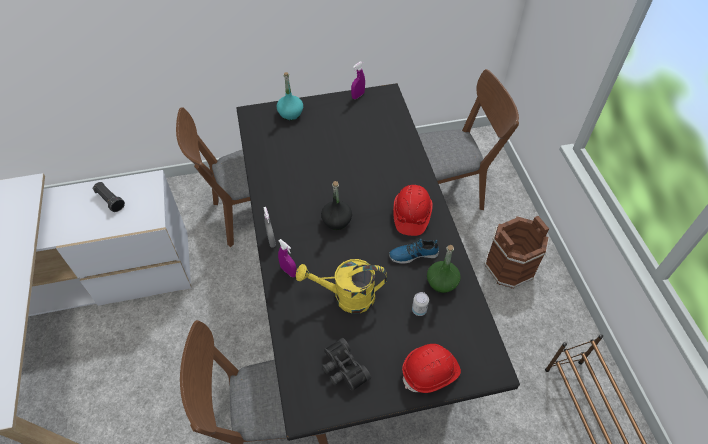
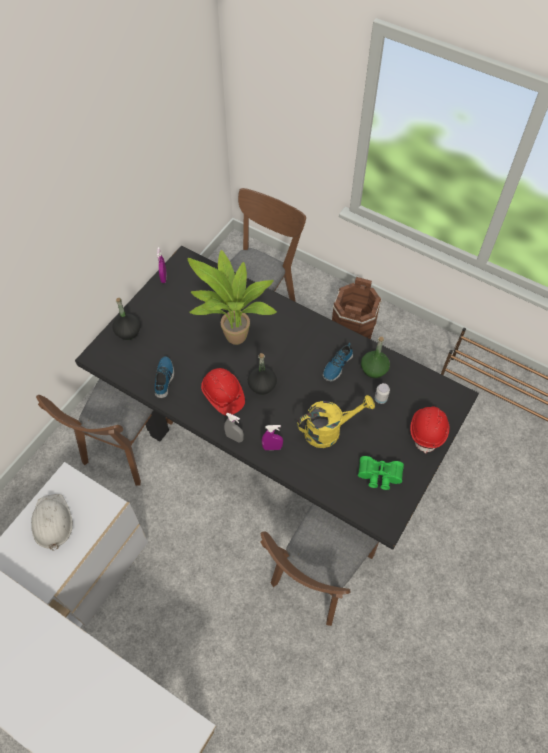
camera: 45 degrees left, 5 degrees up
black flashlight [93,182,125,212] -> white hard hat [31,494,73,551]
turquoise bottle [277,72,303,120] -> black bottle [112,298,141,340]
yellow watering can [296,259,387,313] -> yellow watering can turned 150 degrees counterclockwise [297,395,375,448]
black binoculars [322,338,371,391] -> green binoculars [358,456,404,490]
red hard hat [393,185,433,236] -> red hard hat moved to [201,368,245,416]
none -> shoe [155,356,174,398]
none -> potted plant [188,250,277,345]

